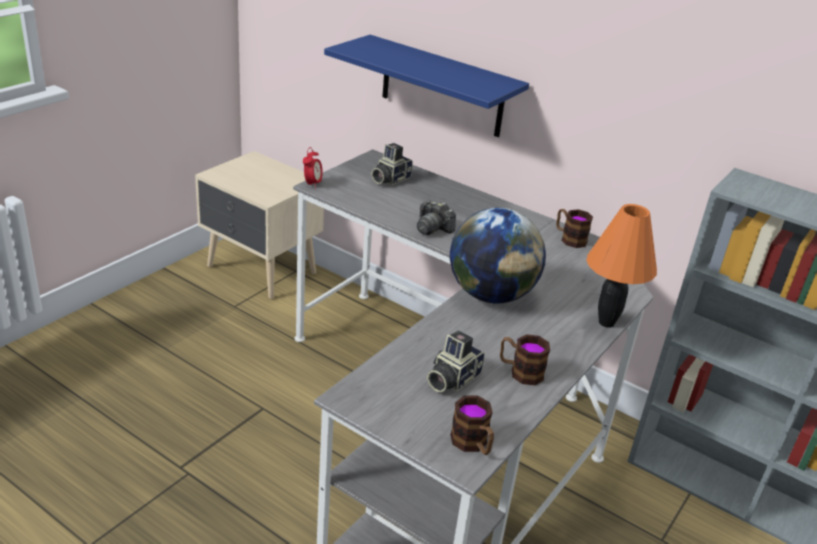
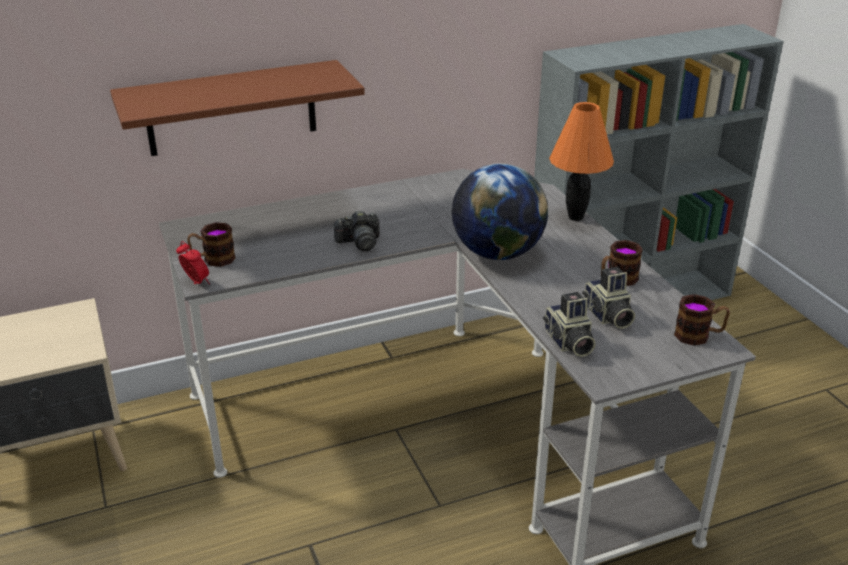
camera: 55 degrees left, 0 degrees up
blue shelf [324,35,529,137] -> brown shelf [110,60,365,156]
camera [371,143,413,185] -> camera moved to [543,292,596,357]
mug [556,209,593,248] -> mug moved to [187,222,236,267]

